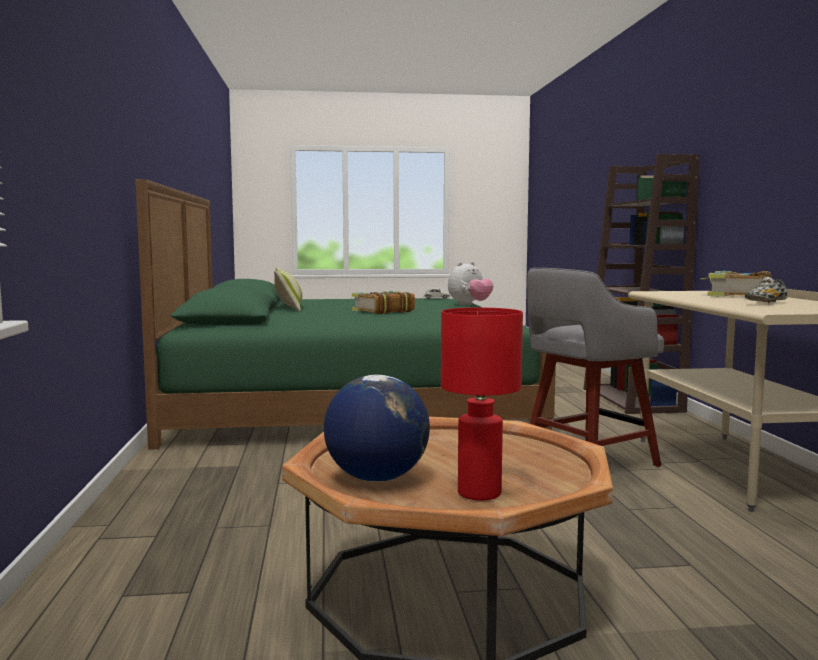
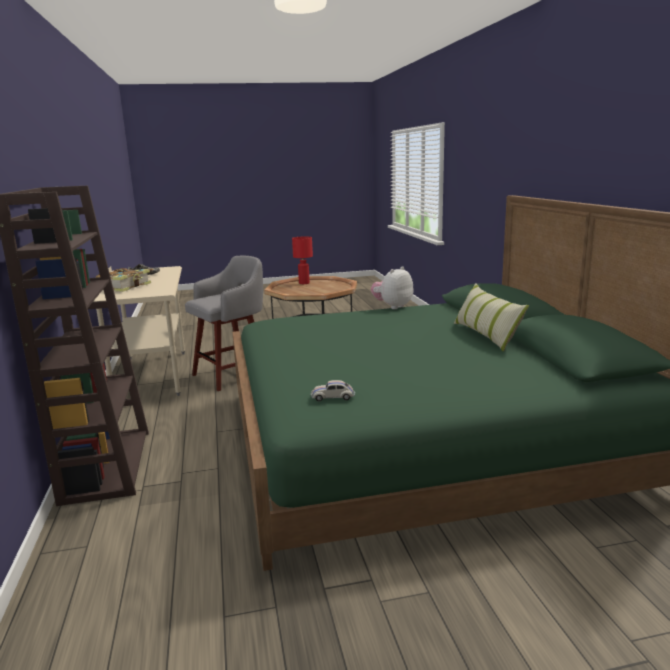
camera: 175 degrees right, 10 degrees up
globe [324,374,430,482] -> none
book [352,291,415,314] -> none
plush toy [448,262,494,305] -> plush toy moved to [371,266,414,309]

